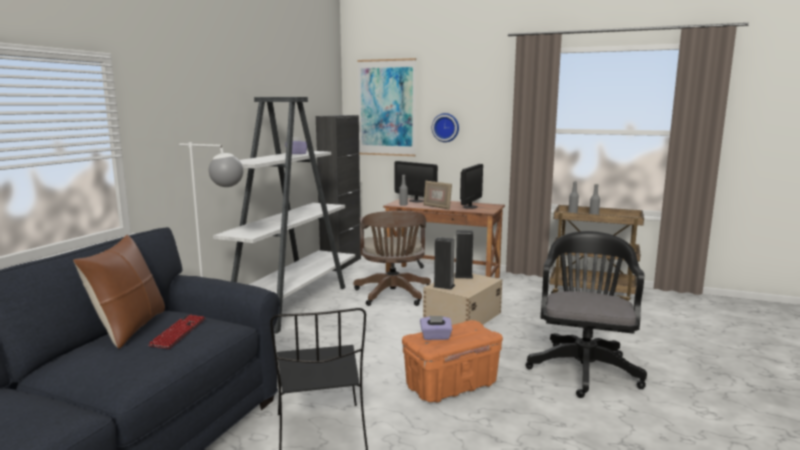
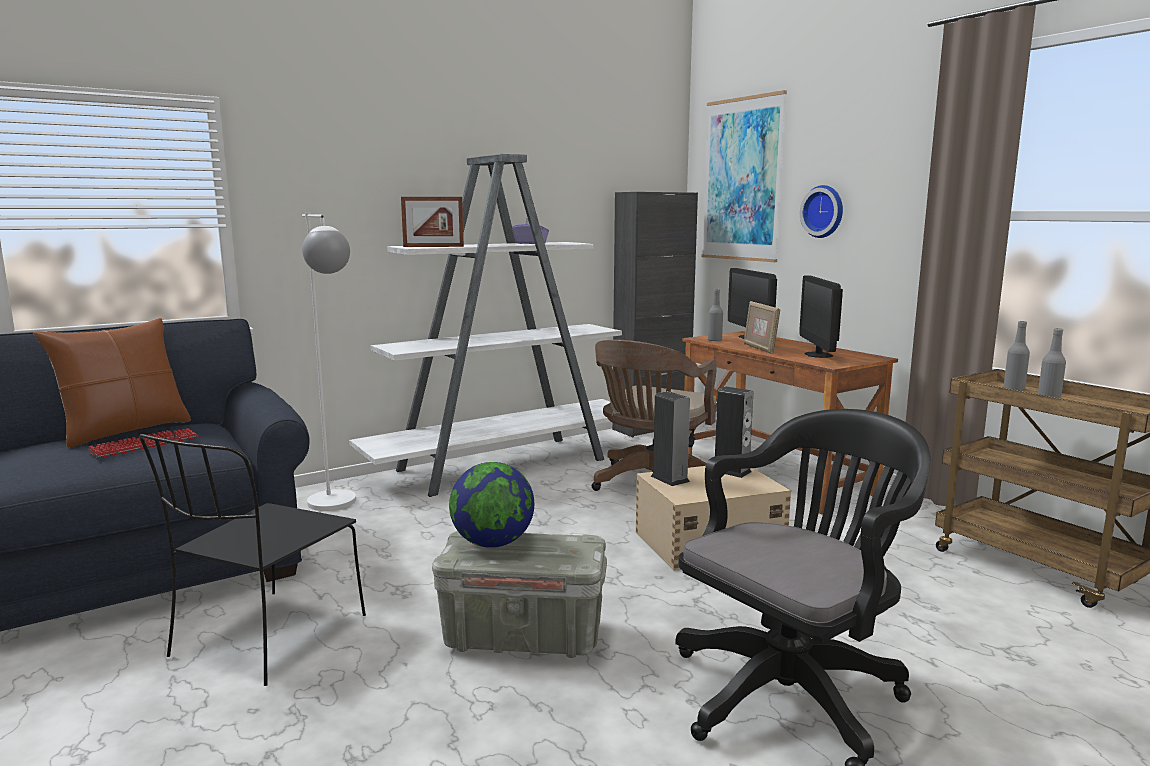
camera: 35 degrees right, 0 degrees up
orange storage box [402,320,503,403] -> grey storage box [432,531,607,658]
purple tissue box [420,316,453,340] -> globe [449,462,534,548]
monitor [460,164,483,209] -> monitor turned 120 degrees clockwise [799,275,843,358]
none -> picture frame [401,197,464,247]

